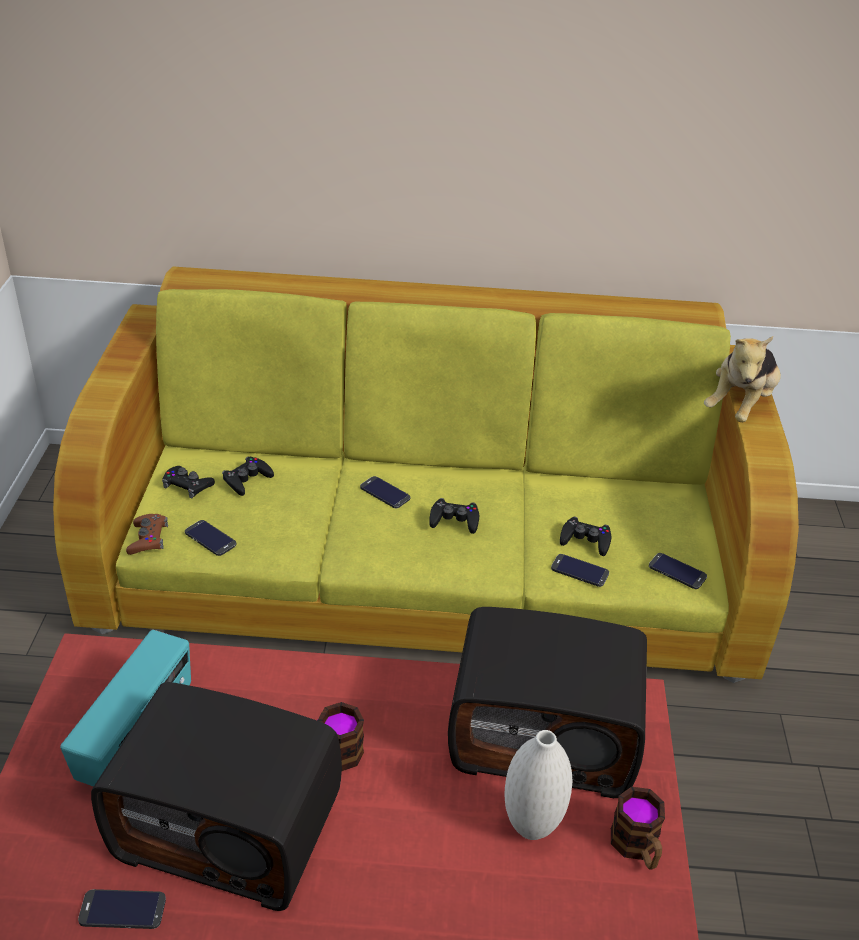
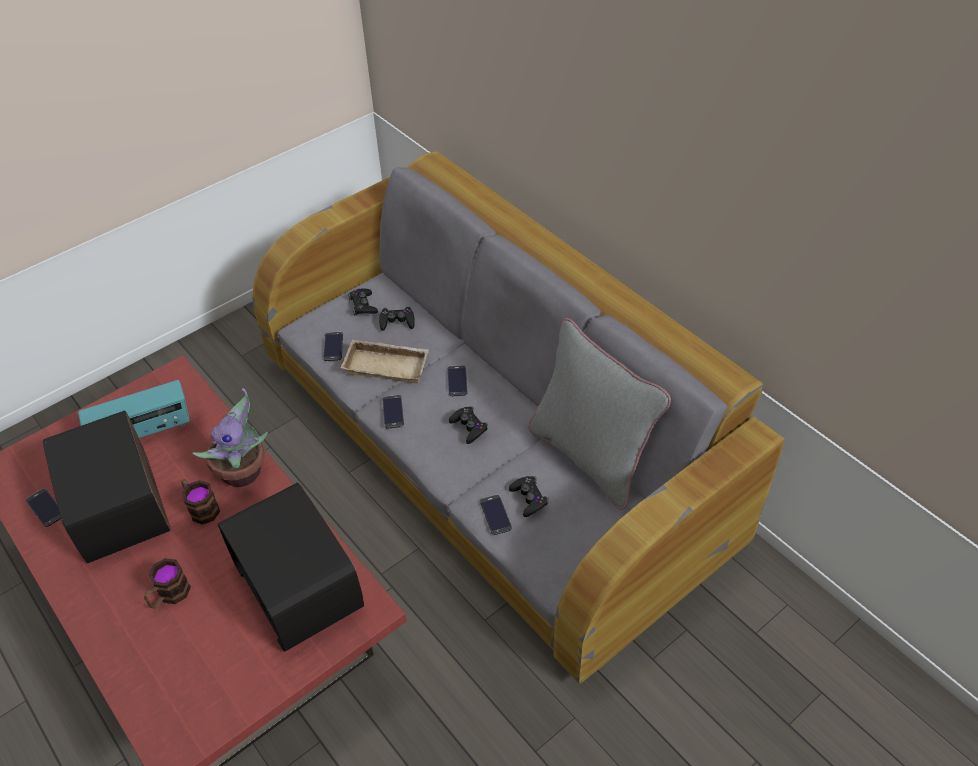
camera: 50 degrees right, 10 degrees up
green sofa [53,266,799,683] -> grey sofa [252,151,785,684]
brown game controller [126,514,168,555] -> none
white vase [505,730,572,840] -> none
mug [611,787,665,870] -> mug moved to [144,558,191,609]
phone [649,553,707,589] -> phone moved to [383,395,404,429]
plush toy [704,336,781,422] -> none
none -> potted plant [192,388,268,487]
none -> beige tray [341,339,429,383]
none -> grey pillow [528,318,671,510]

